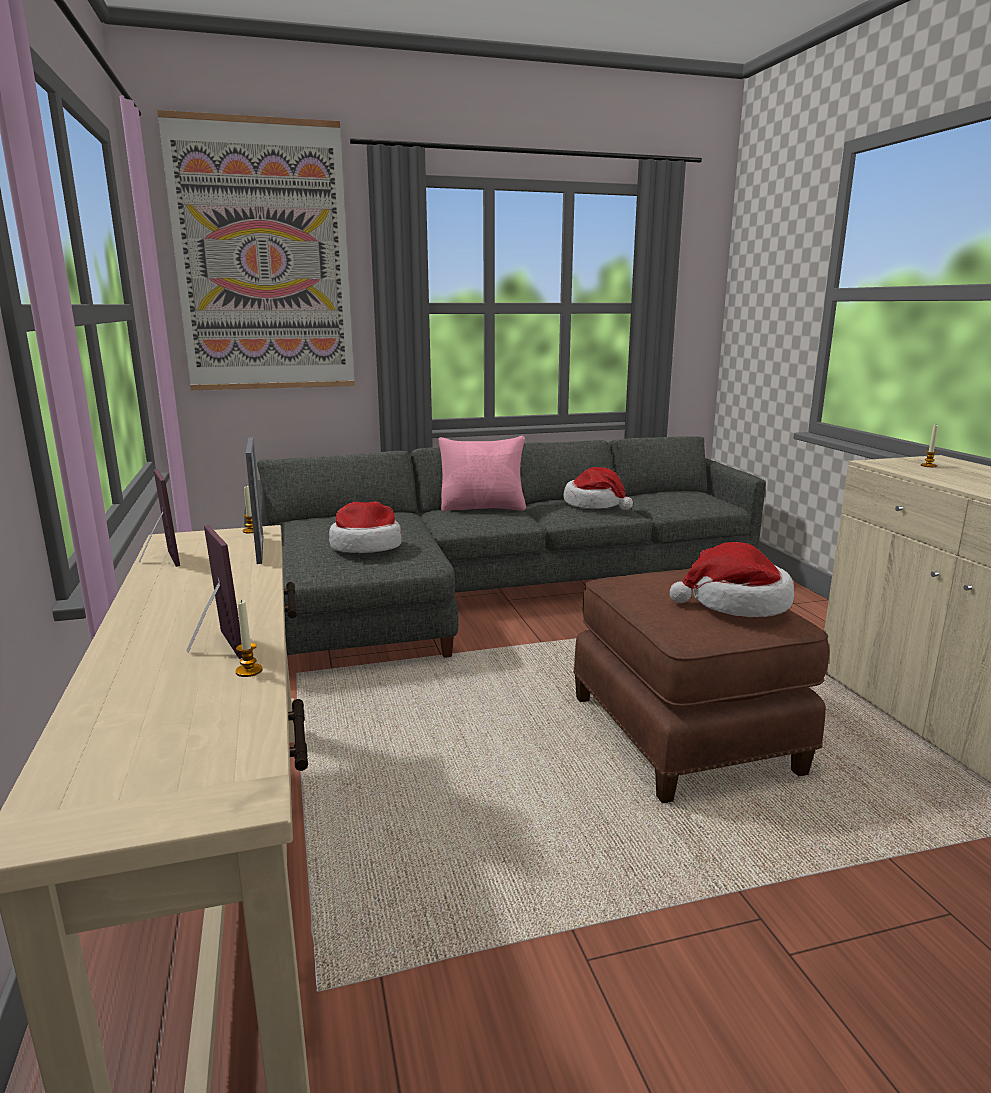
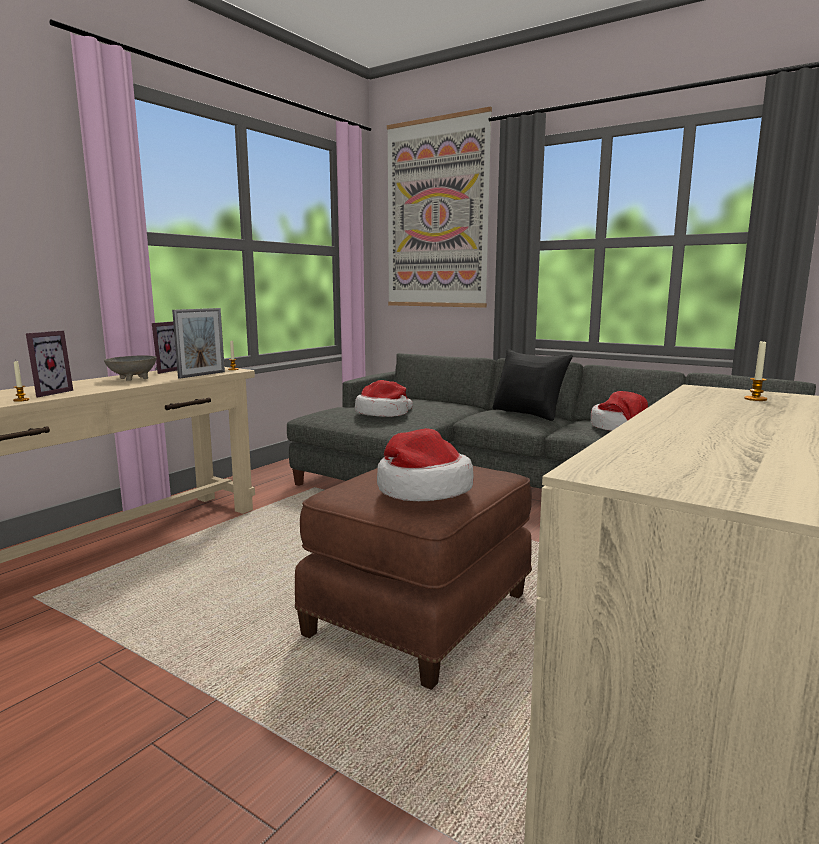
camera: 50 degrees right, 5 degrees down
pink pillow [438,436,526,511] -> black pillow [493,349,573,421]
none -> grey bowl [104,355,157,381]

